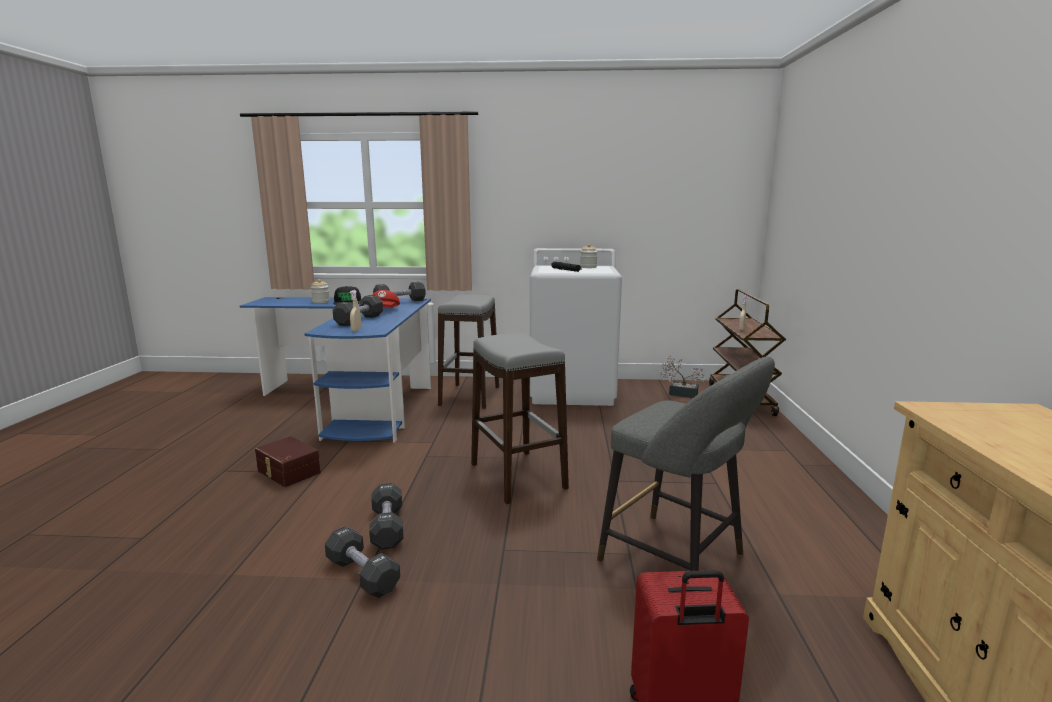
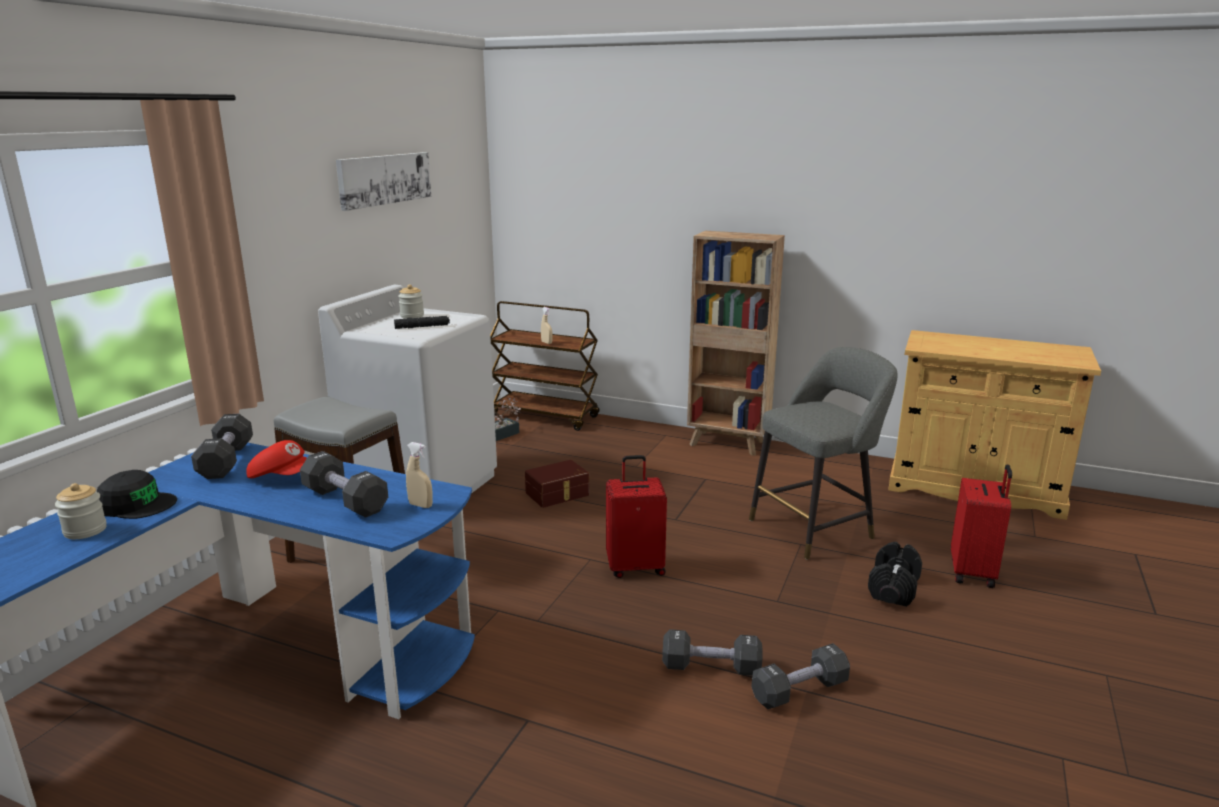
camera: 70 degrees left, 5 degrees up
brown storage box [255,436,321,487] -> brown storage box moved to [525,460,589,508]
grey stool [471,333,569,504] -> red suitcase [606,455,667,578]
none -> picture [336,152,431,211]
none -> brown bookcase [687,231,785,456]
none -> black dumbbell [868,542,922,607]

